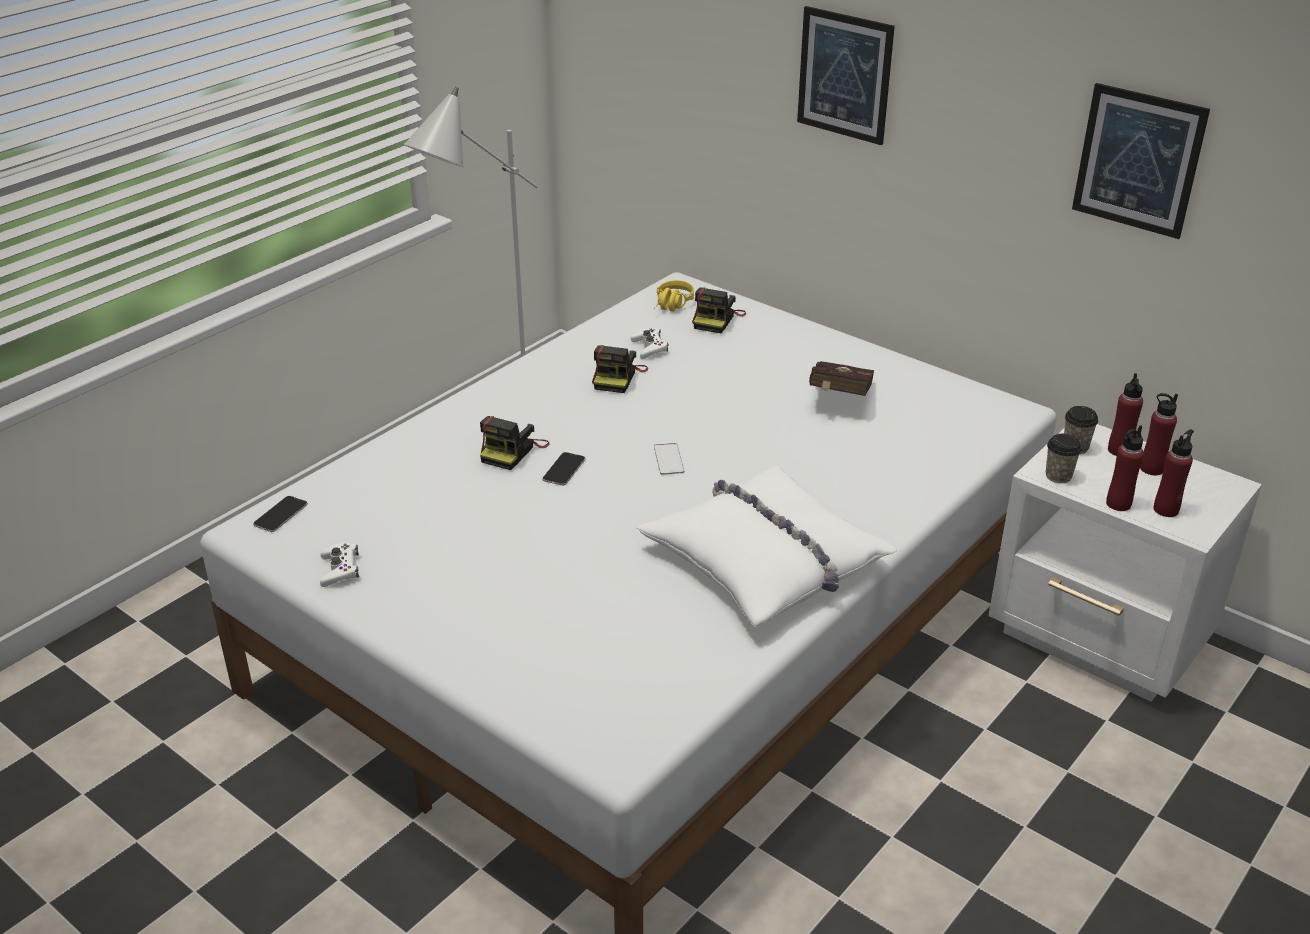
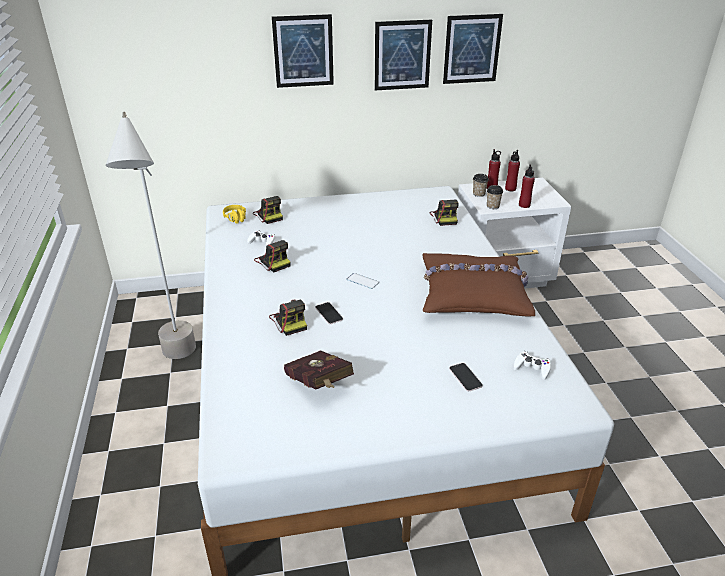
camera: 50 degrees left, 0 degrees up
phone [253,496,308,532] -> phone moved to [449,363,483,391]
white game controller [320,543,359,587] -> white game controller moved to [513,351,551,380]
white pillow [637,466,897,627] -> brown pillow [422,253,535,316]
red book [809,361,874,396] -> red book moved to [284,350,354,390]
red bottle [1153,429,1194,517] -> none
none -> picture [375,20,432,90]
none -> camera [430,200,459,226]

